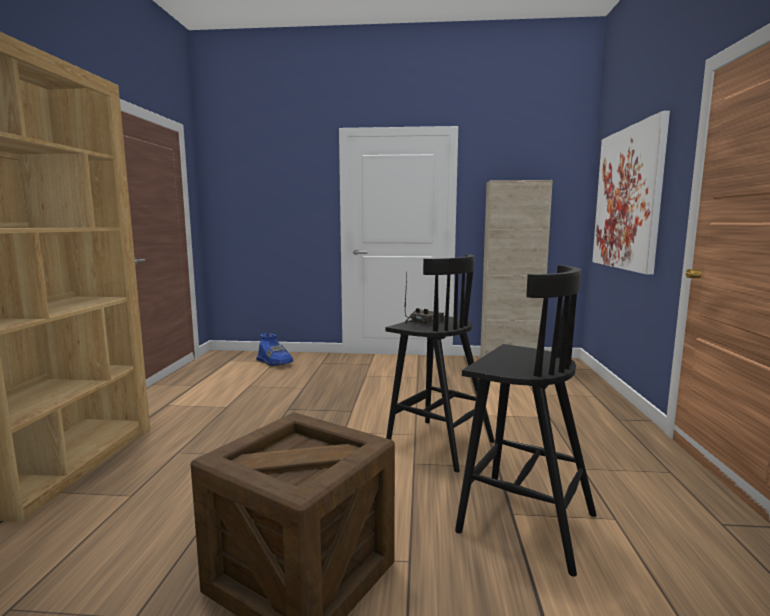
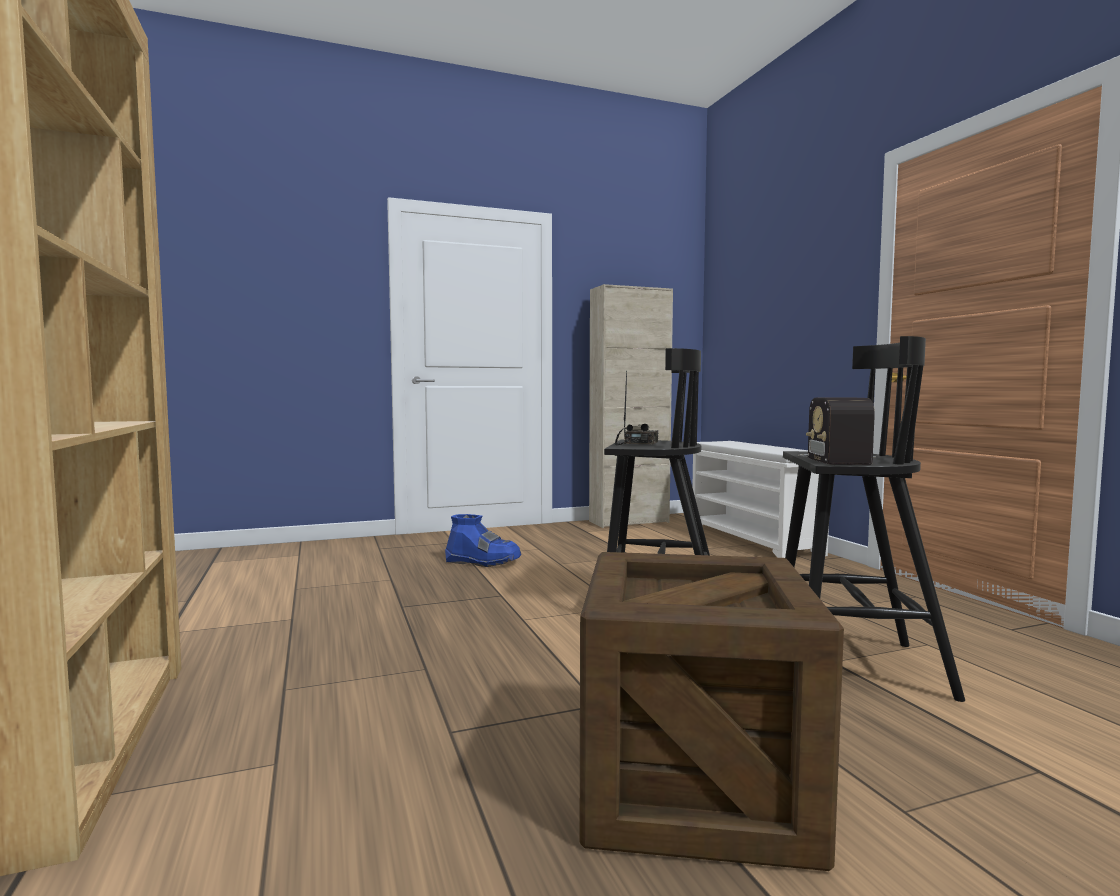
camera: 25 degrees left, 5 degrees down
blue boot [256,333,293,366] -> blue boot moved to [445,514,521,567]
picture [592,111,670,275] -> none
none -> white shoe rack [693,441,829,558]
none -> radio [798,398,875,465]

